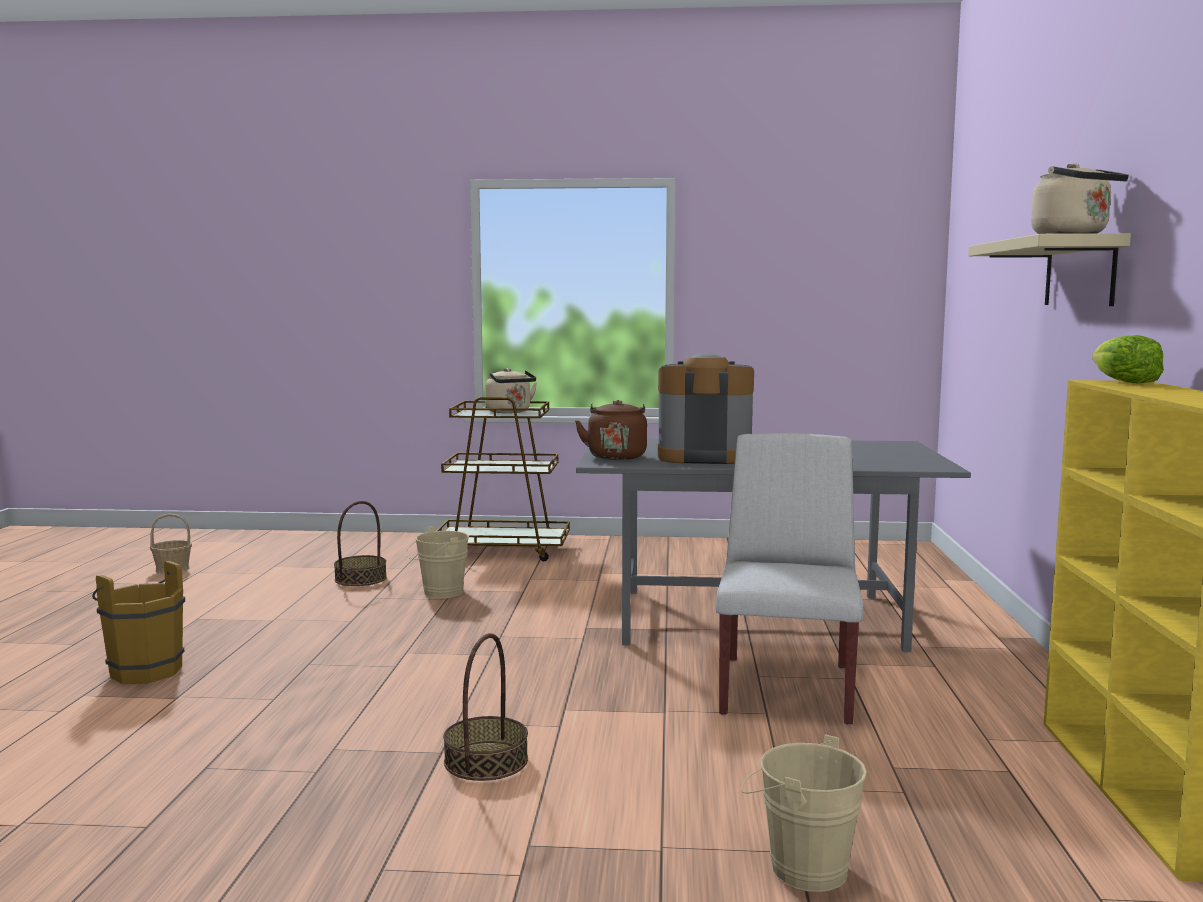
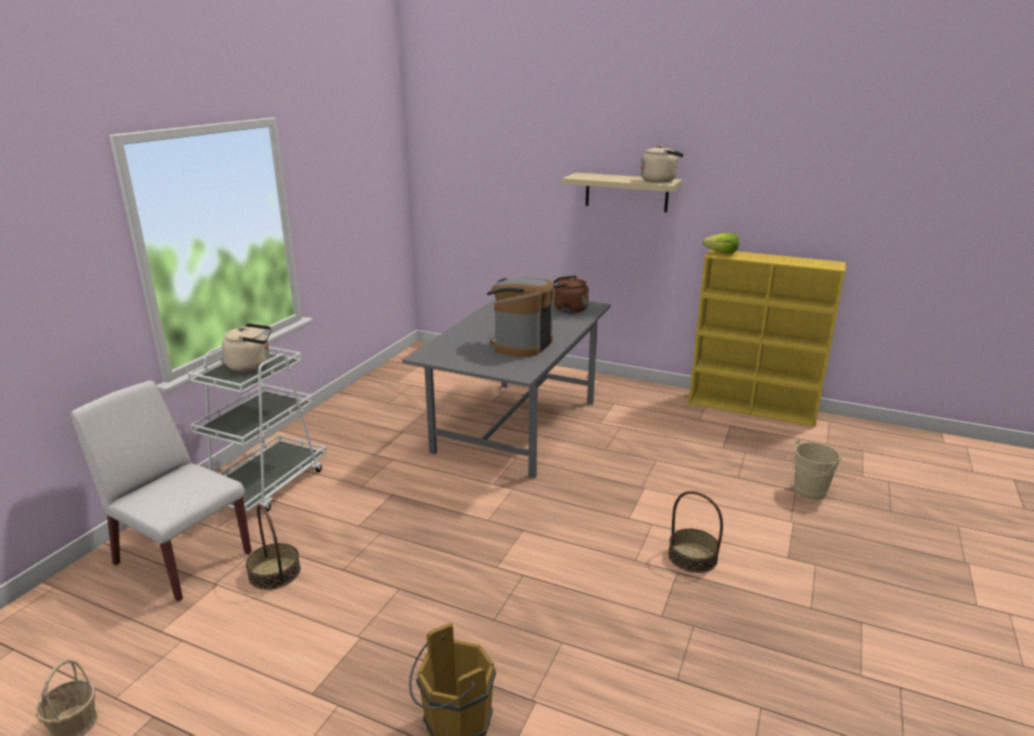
camera: 70 degrees left, 15 degrees up
beige bucket [406,526,469,599] -> none
brown cart [436,397,570,561] -> white cart [188,346,327,512]
brown kettle [575,400,647,460] -> brown kettle moved to [554,275,589,313]
white chair [716,433,863,725] -> white chair moved to [70,381,252,602]

